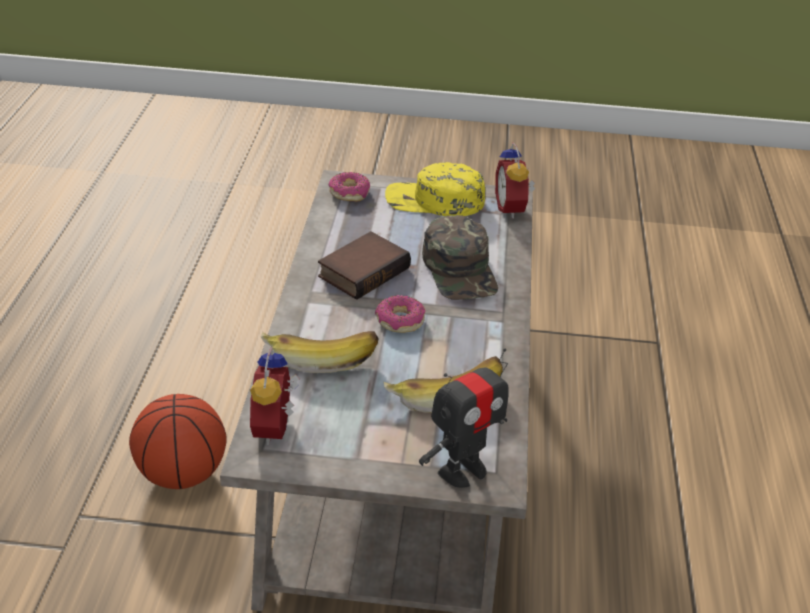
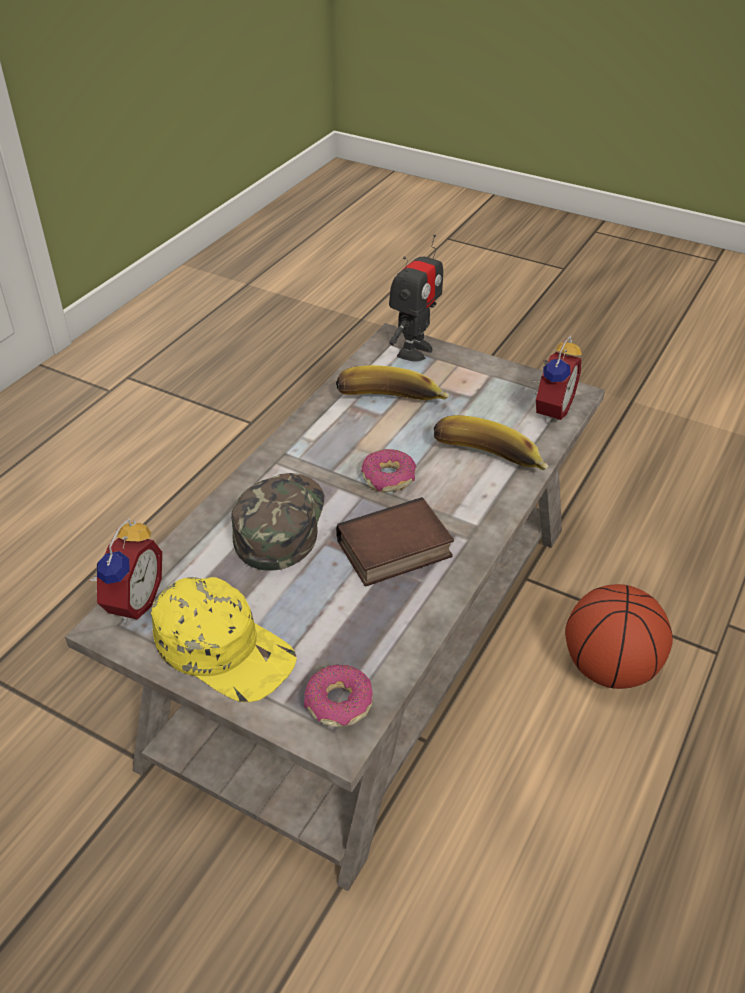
camera: 155 degrees left, 5 degrees up
toy robot [419,348,509,488] -> toy robot turned 135 degrees clockwise [389,234,443,362]

